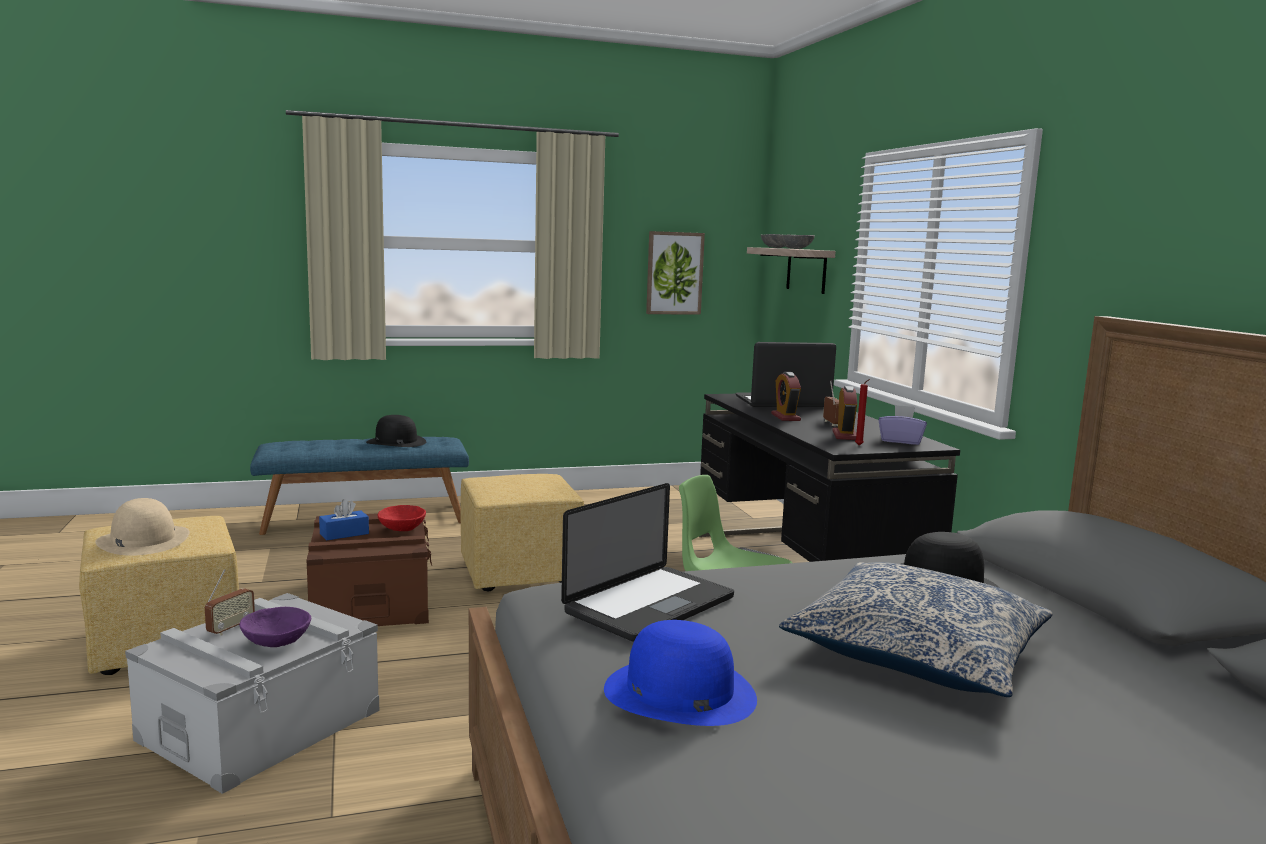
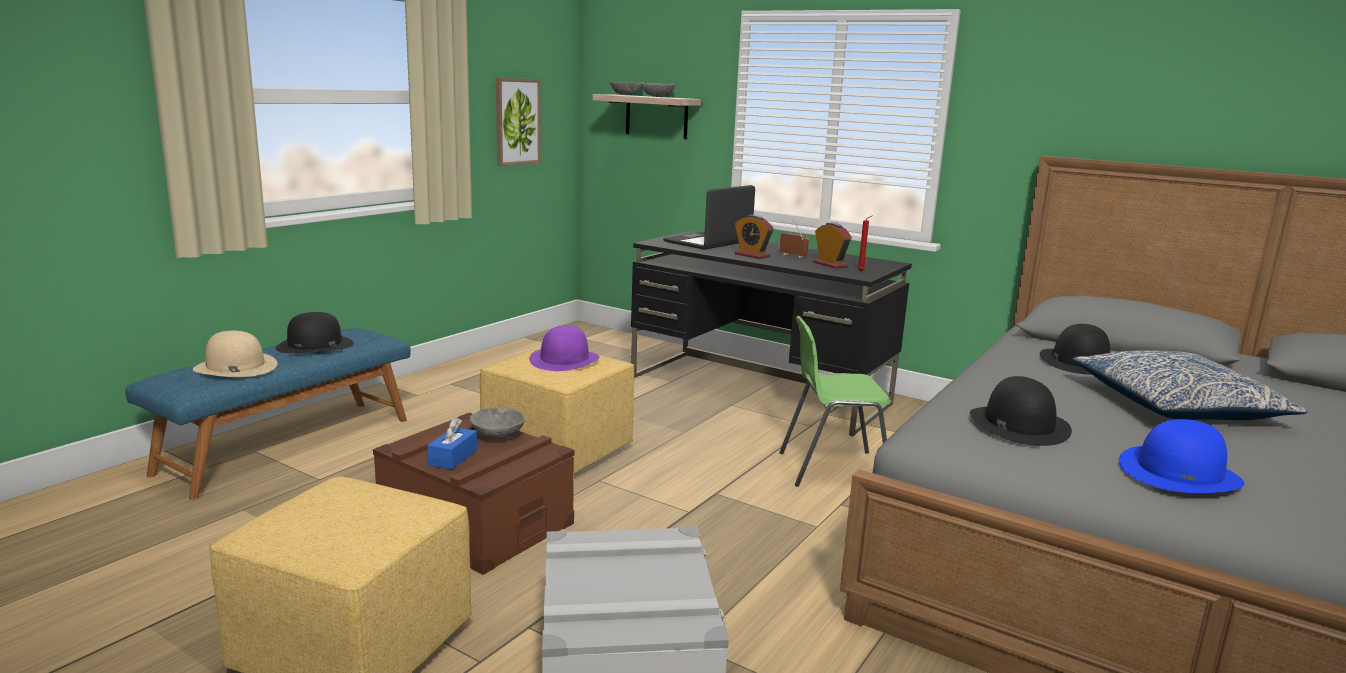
camera: 40 degrees left, 5 degrees up
beige hat [95,498,190,556] -> beige hat moved to [193,331,278,377]
radio [205,569,255,636] -> none
purple bowl [239,607,311,647] -> none
red bowl [377,505,426,531] -> grey bowl [470,407,525,439]
laptop [561,483,734,642] -> black hat [970,376,1072,446]
purple tissue box [879,405,927,445] -> none
none -> purple hat [529,325,599,371]

